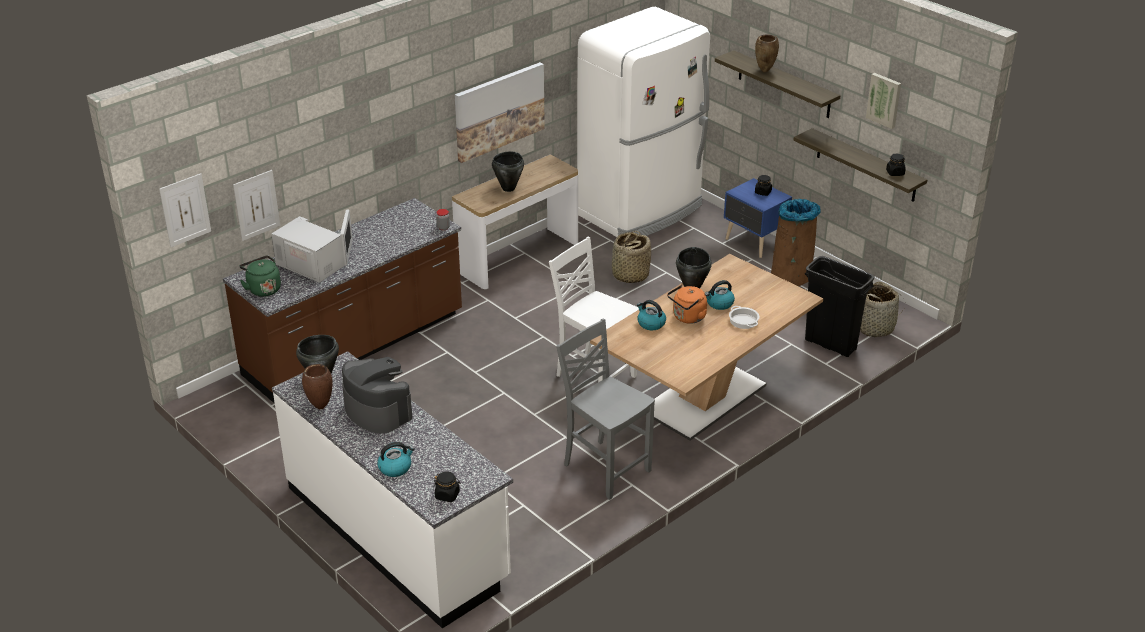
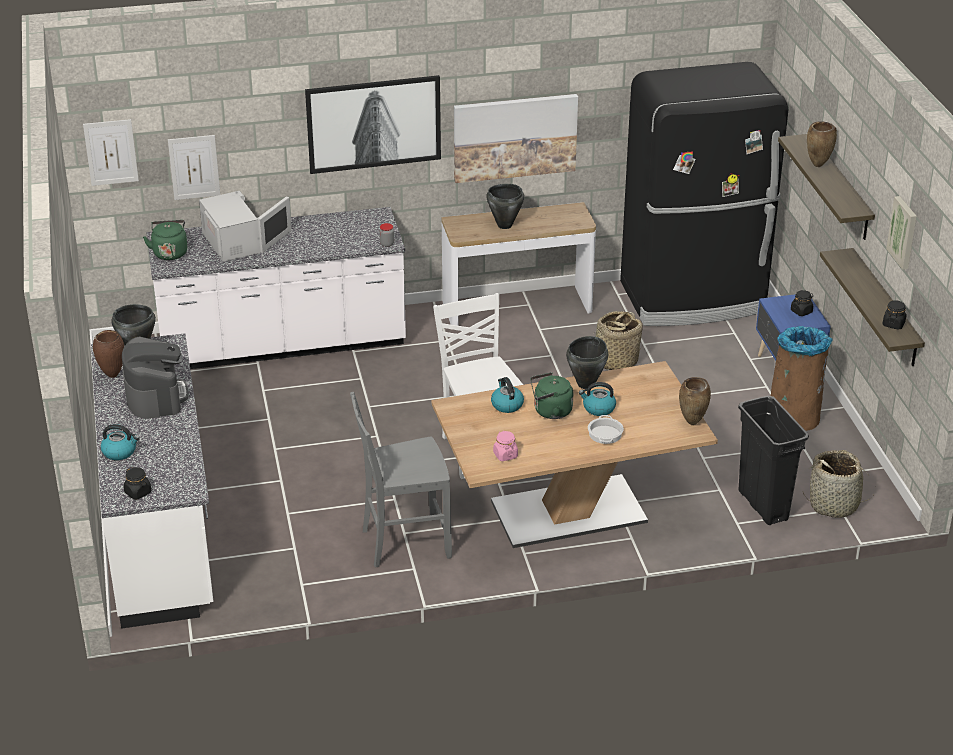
camera: 30 degrees right, 0 degrees up
brown counter [223,198,462,403] -> white counter [147,207,406,369]
grey chair [556,318,655,500] -> grey chair turned 90 degrees counterclockwise [350,392,452,568]
white fridge [577,7,710,237] -> black fridge [620,62,788,326]
orange kettle [667,285,707,323] -> green kettle [530,372,573,419]
none -> picture [305,75,441,174]
none -> pink jar [493,431,518,461]
none -> brown vase [679,377,711,425]

